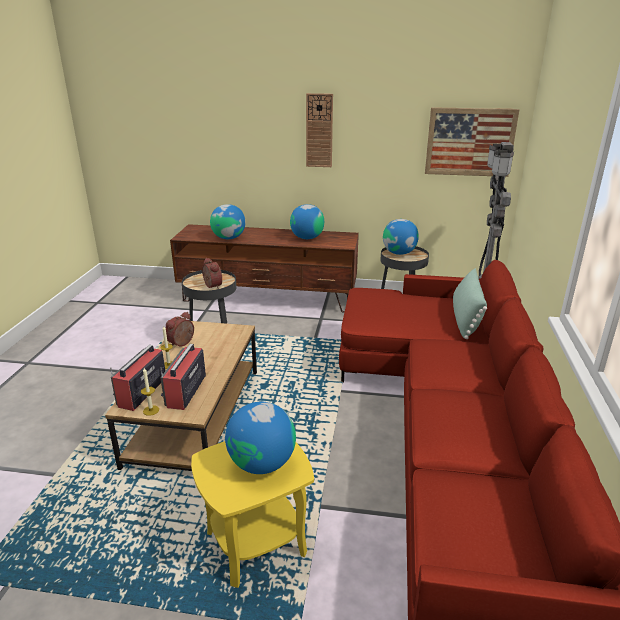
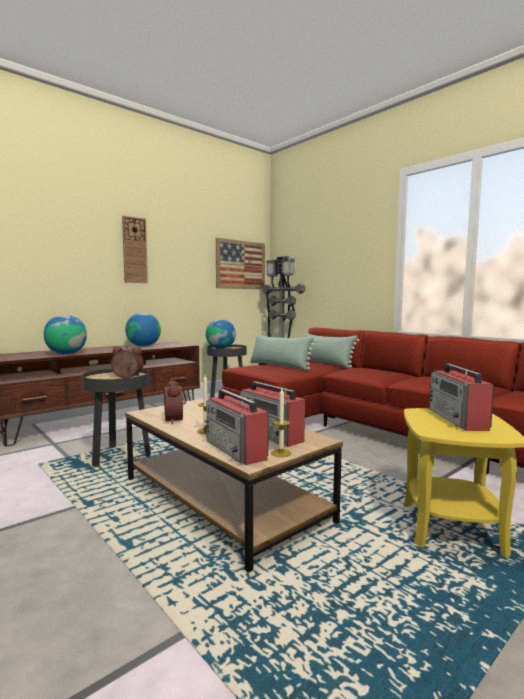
camera: 50 degrees left, 20 degrees down
globe [225,402,296,474] -> radio [428,364,494,431]
none -> green pillow [249,334,316,370]

